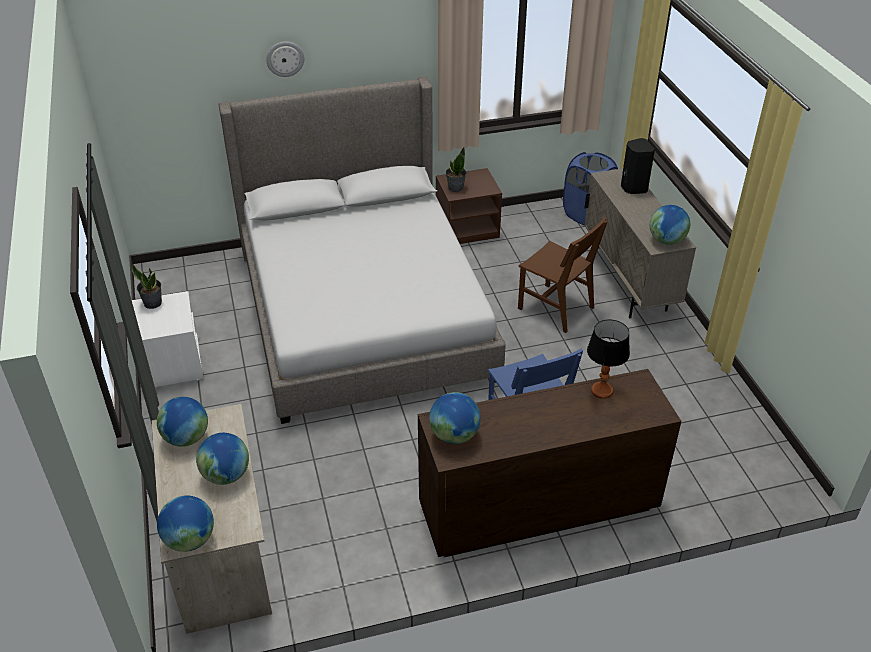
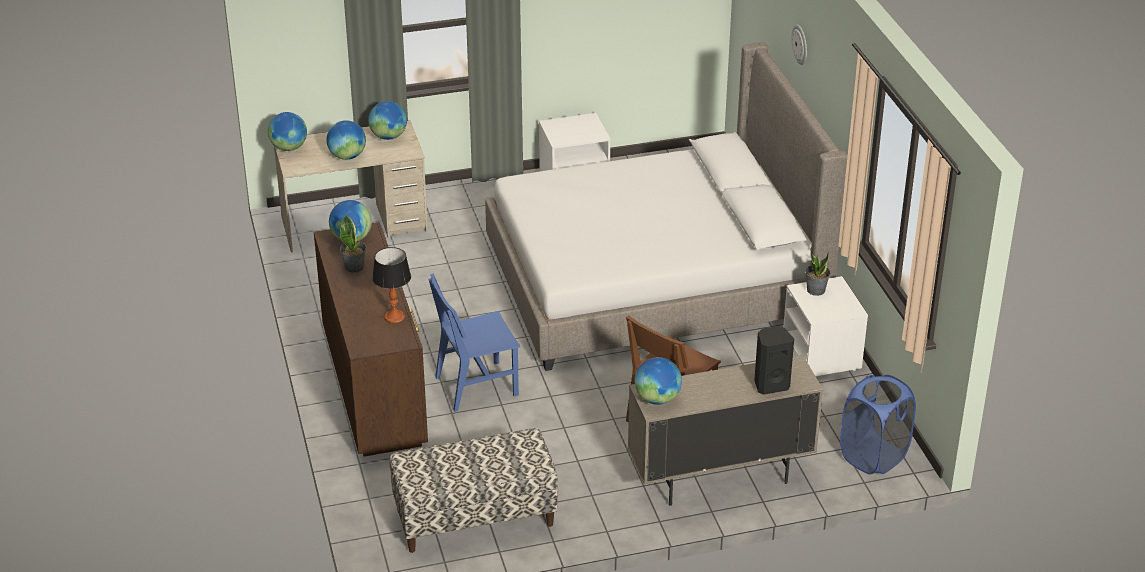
camera: 90 degrees right, 5 degrees down
potted plant [132,265,162,309] -> potted plant moved to [340,214,366,273]
brown nightstand [436,168,502,244] -> white nightstand [783,276,868,376]
none -> bench [389,428,558,553]

